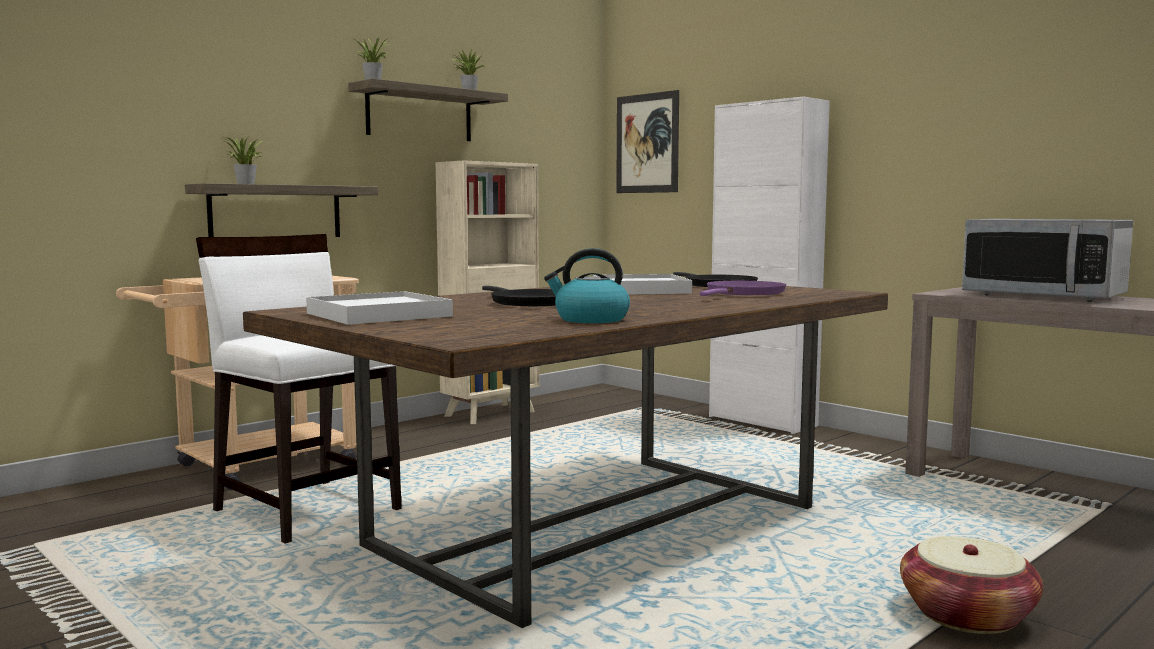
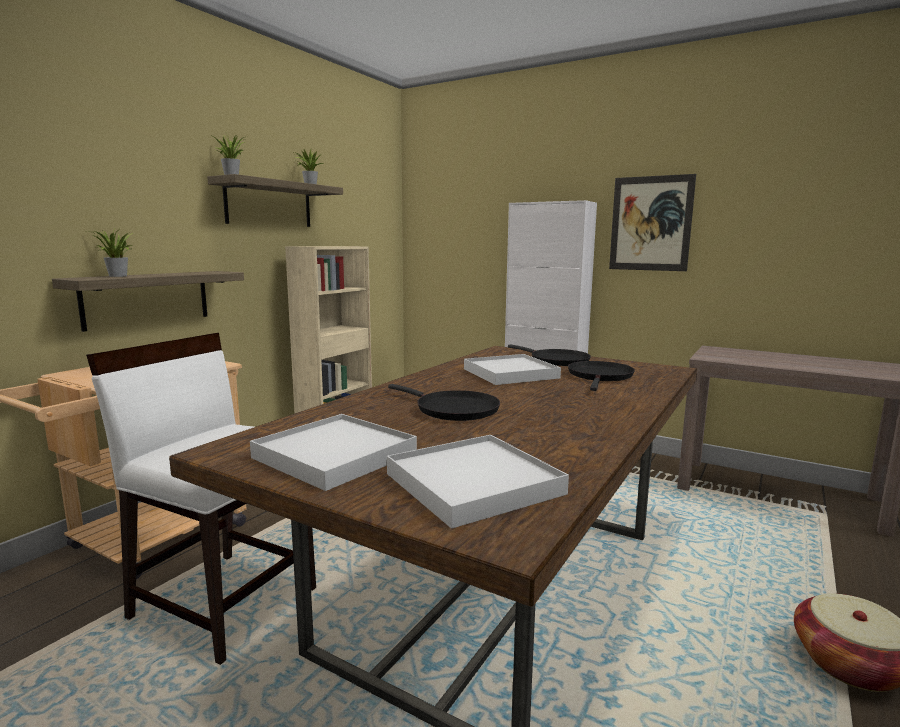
camera: 15 degrees left, 5 degrees up
kettle [544,248,630,323] -> none
picture [616,90,679,193] -> picture moved to [609,174,696,271]
purple frying pan [700,281,786,296] -> black frying pan [568,361,635,391]
microwave [962,219,1133,302] -> none
none -> white tray [387,435,569,529]

